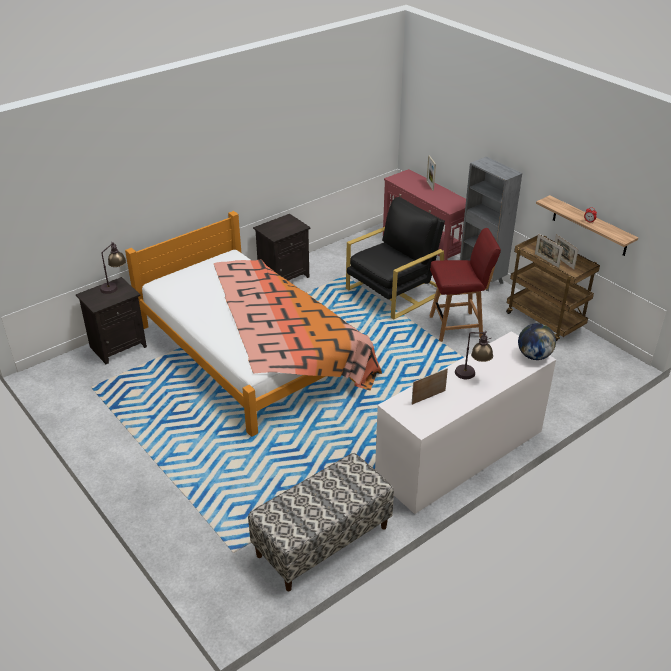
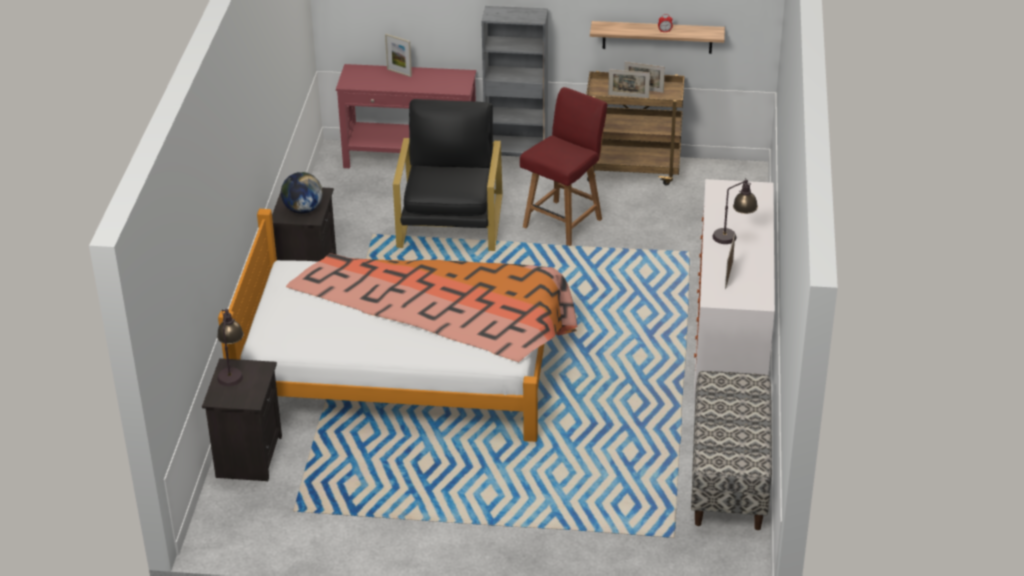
camera: 45 degrees left, 0 degrees up
globe [518,323,556,360] -> globe moved to [281,172,323,214]

